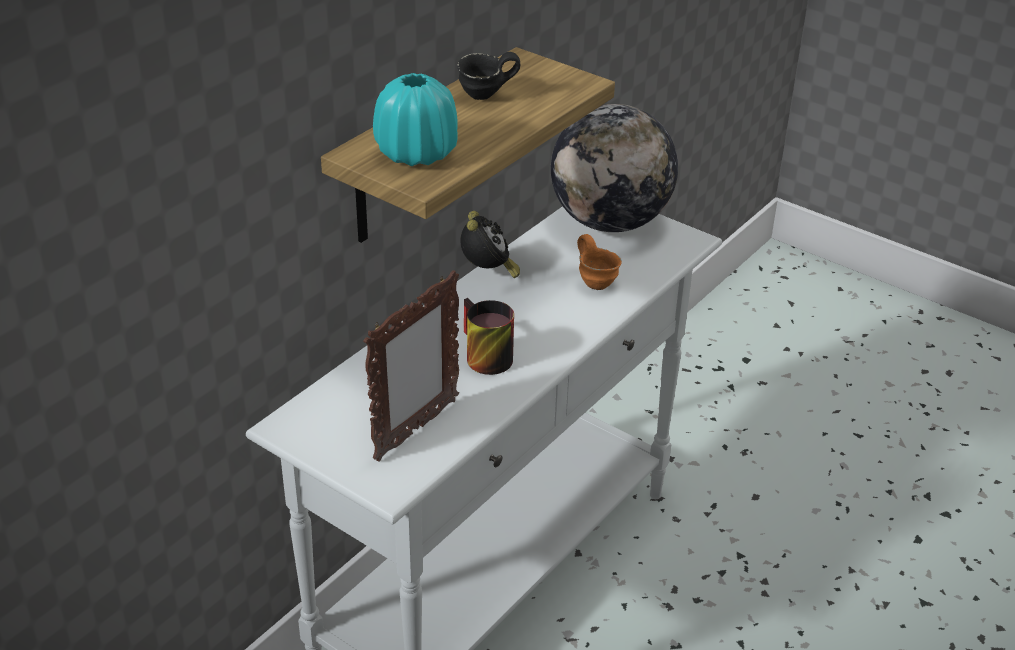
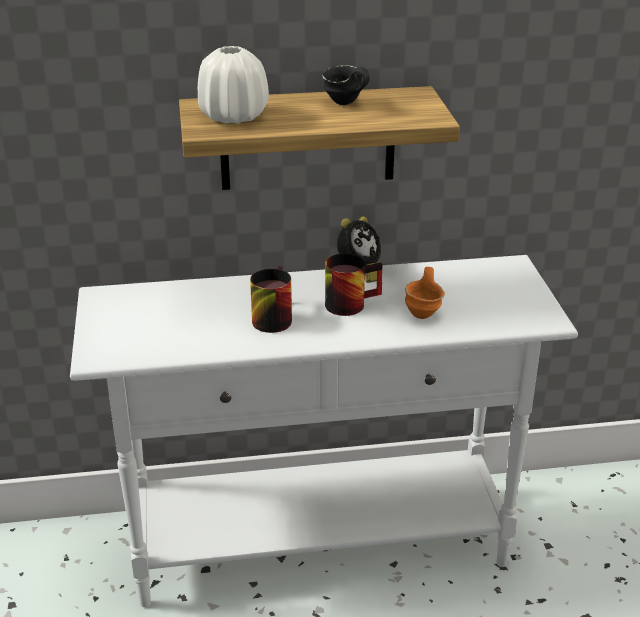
camera: 45 degrees right, 5 degrees down
picture frame [363,270,459,461] -> none
turquoise vase [373,73,458,166] -> white vase [198,46,269,124]
globe [551,104,678,232] -> none
none -> mug [325,254,382,316]

